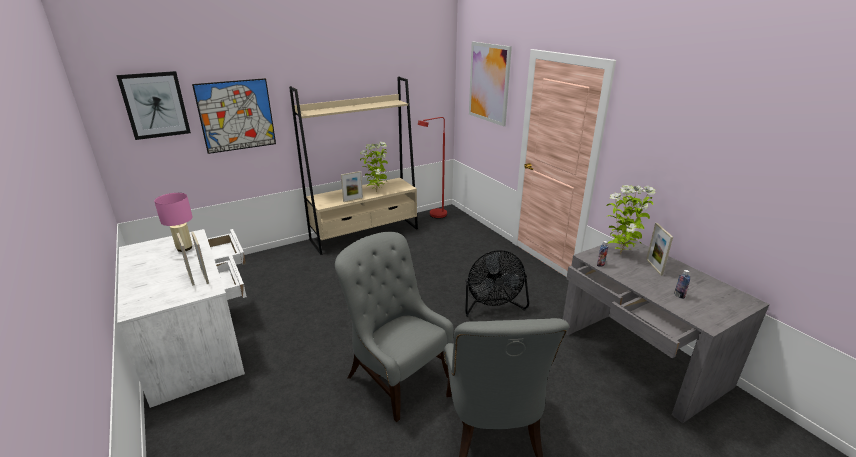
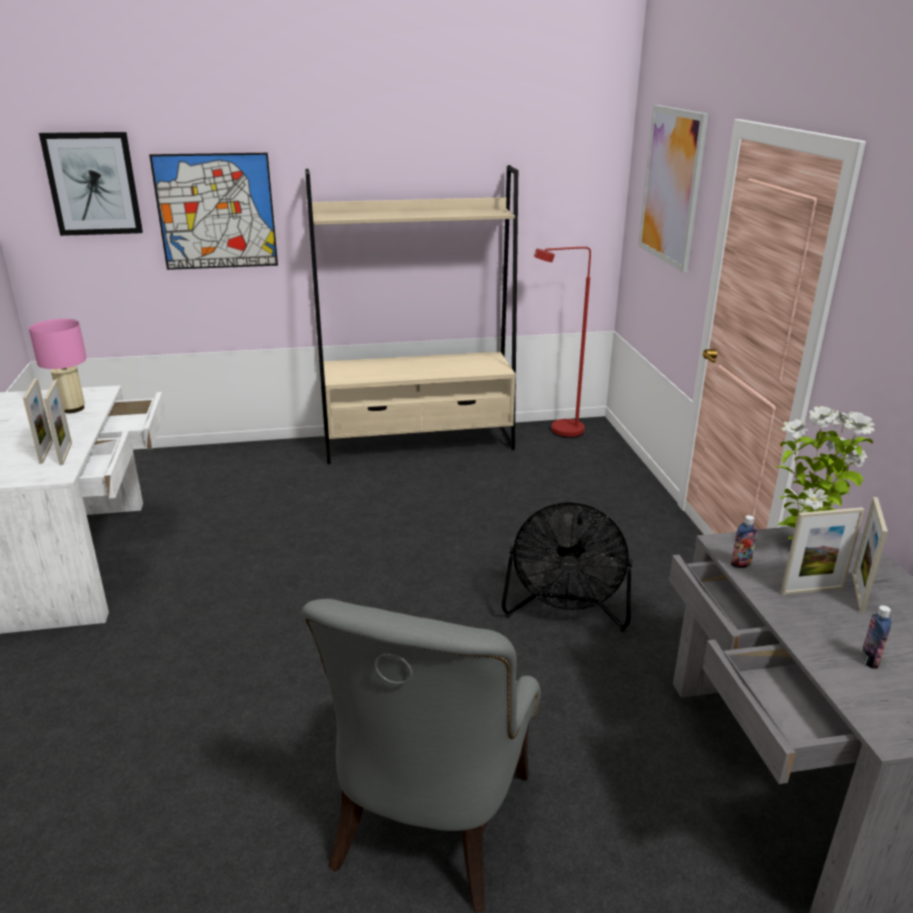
camera: 20 degrees right, 0 degrees up
grey chair [335,232,454,422] -> none
picture frame [341,171,363,202] -> picture frame moved to [781,507,865,595]
potted plant [360,142,388,192] -> none

